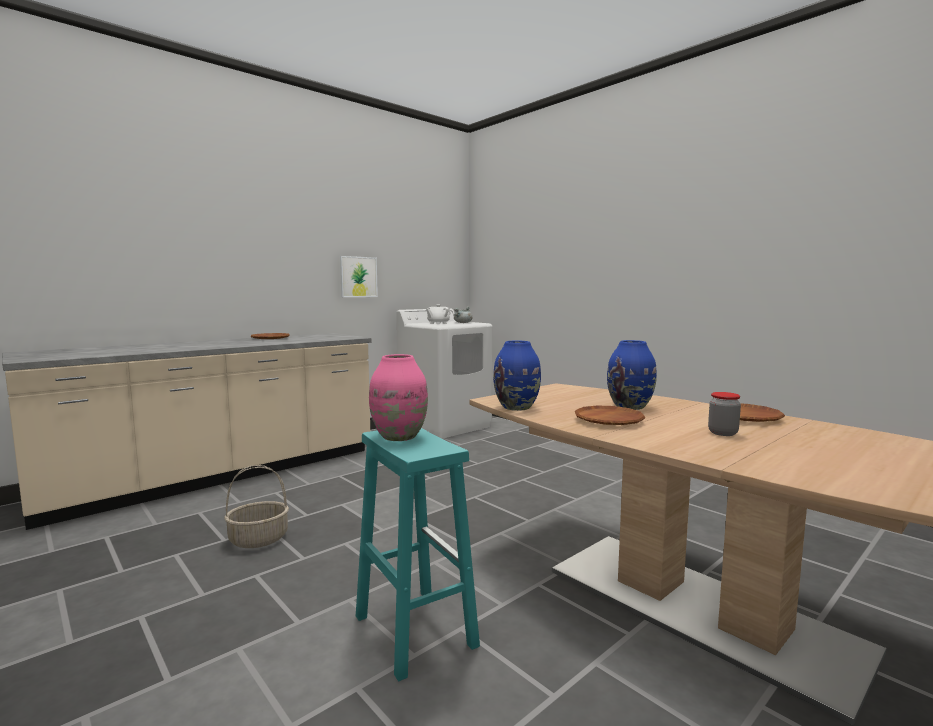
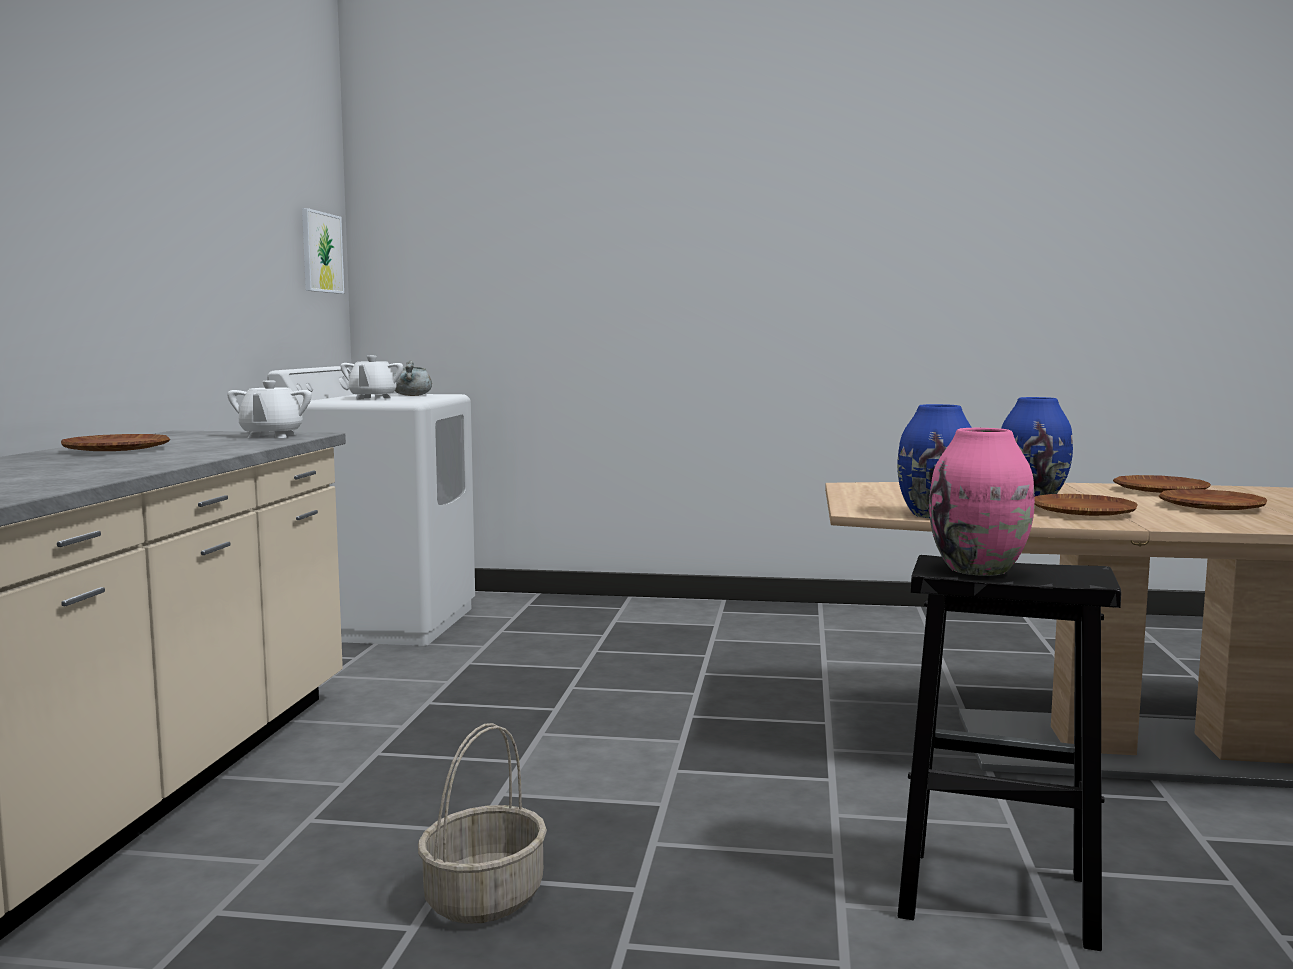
camera: 40 degrees left, 0 degrees up
picture [340,256,378,297] -> picture moved to [302,208,344,294]
turquoise stool [356,428,480,682] -> black stool [898,555,1121,951]
jar [708,392,741,436] -> brown plate [1159,489,1267,510]
none -> white teapot [227,380,312,438]

